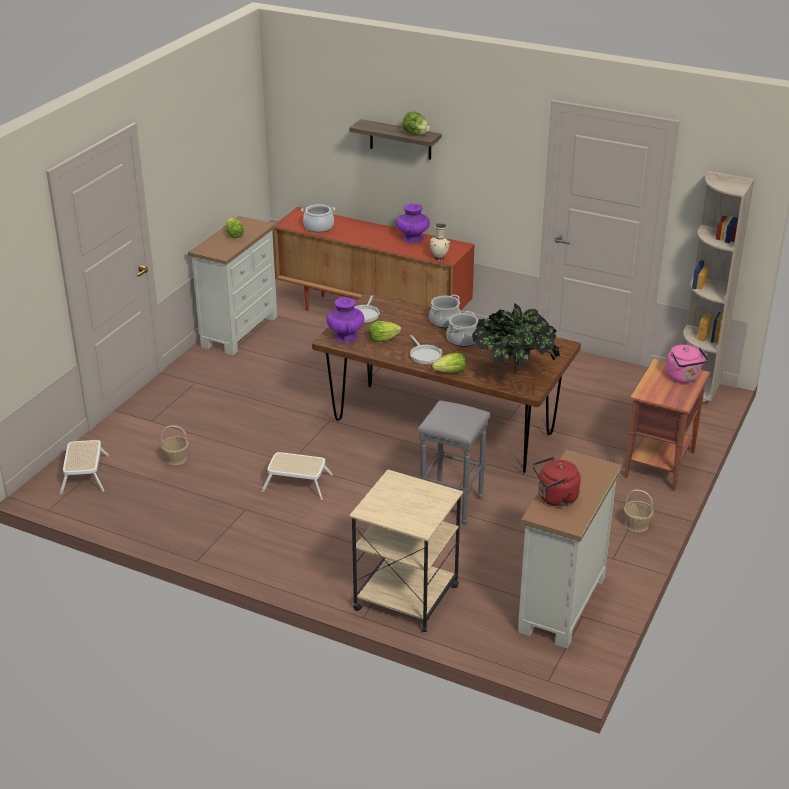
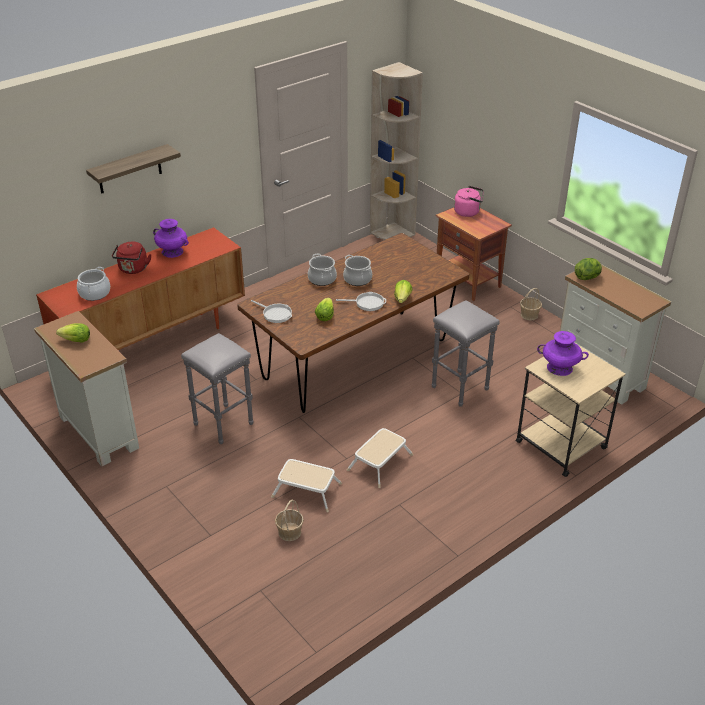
camera: 65 degrees left, 5 degrees up
beige step ladder [59,440,110,495] -> beige step ladder moved to [271,459,342,512]
purple vase [326,297,364,343] -> purple vase moved to [537,331,589,376]
lettuce [402,112,430,136] -> lettuce moved to [575,258,602,280]
beige vase [430,223,450,261] -> none
potted plant [472,303,560,375] -> none
red kettle [533,456,581,506] -> red kettle moved to [112,242,152,274]
none -> grey stool [181,333,254,444]

